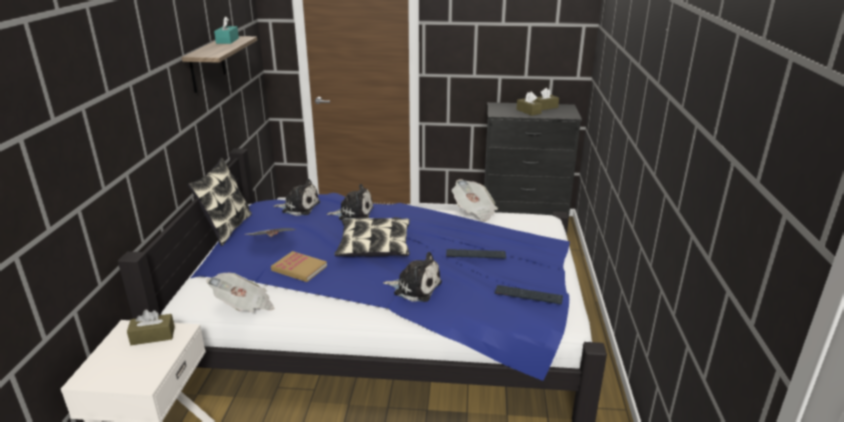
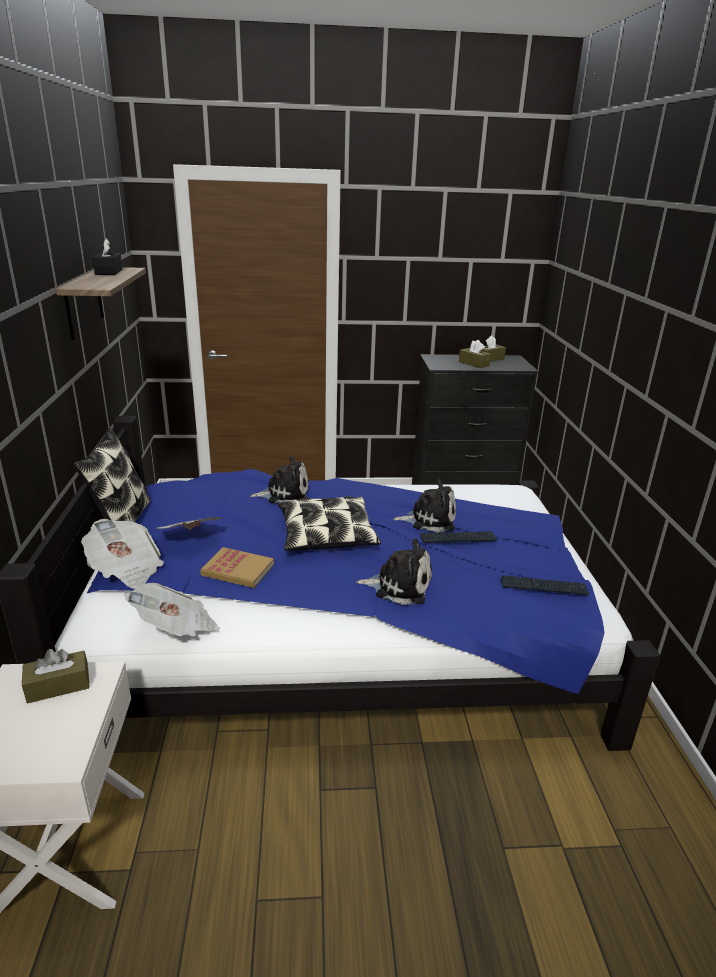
camera: 10 degrees left, 0 degrees up
turquoise tissue box [214,16,239,44] -> black tissue box [92,238,122,275]
plush toy [273,179,320,216] -> plush toy moved to [393,479,456,532]
newspaper [452,179,498,221] -> newspaper moved to [81,519,164,589]

